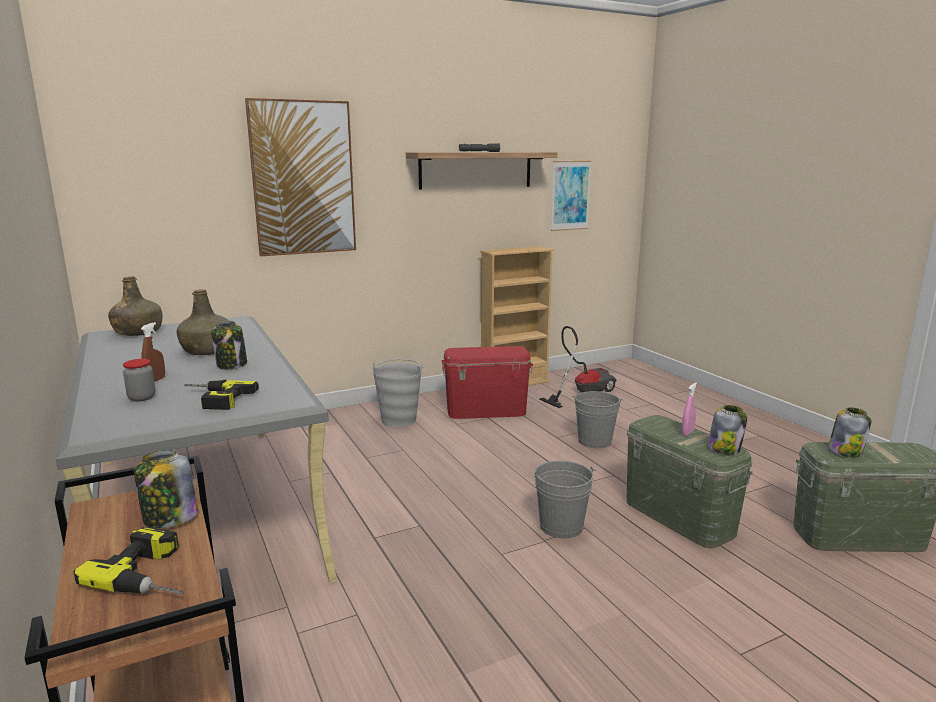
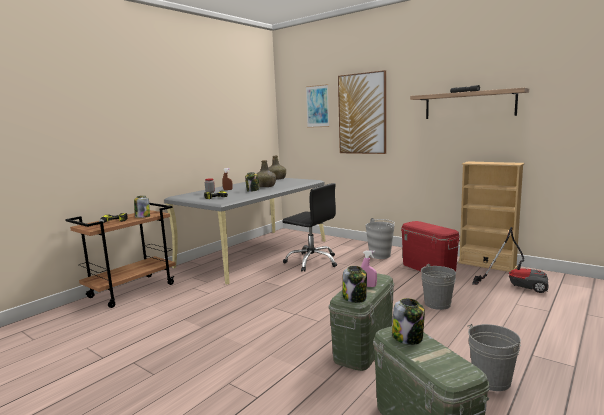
camera: 65 degrees right, 5 degrees down
grey bucket [533,461,596,539] -> grey bucket moved to [467,324,521,391]
picture [551,161,591,231] -> picture moved to [306,84,329,128]
none -> black office chair [282,183,337,272]

